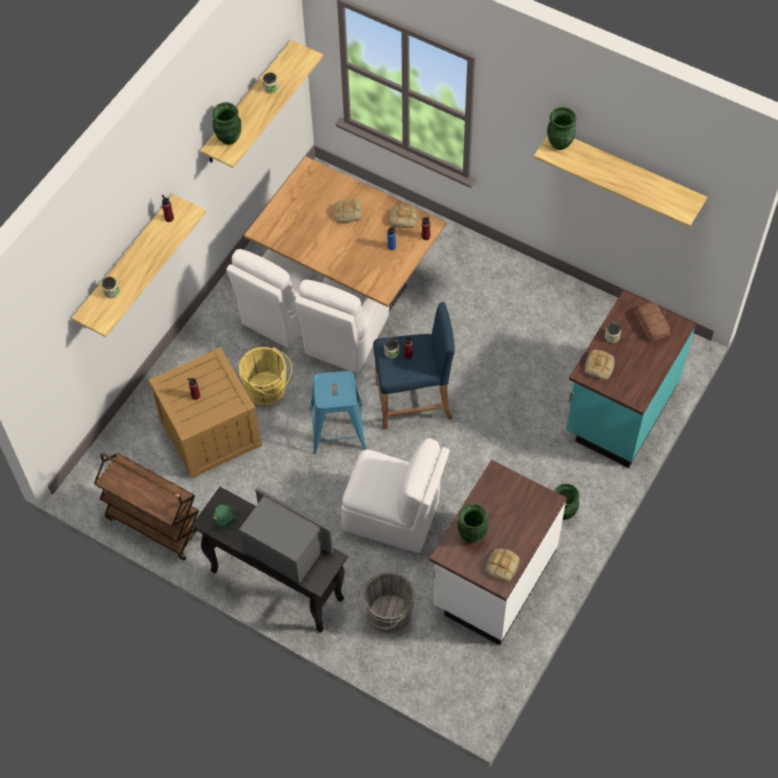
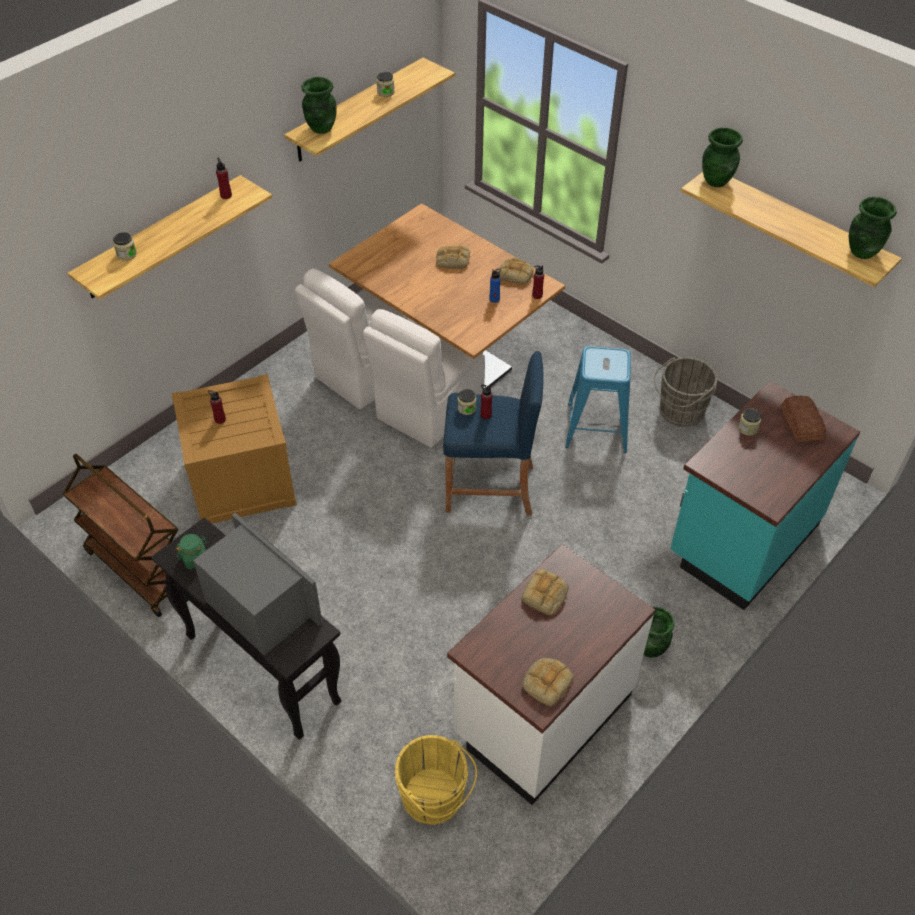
camera: 10 degrees right, 10 degrees down
yellow bucket [239,347,292,405] -> yellow bucket moved to [394,735,477,825]
blue stool [310,371,366,454] -> blue stool moved to [565,346,631,453]
white chair [341,438,450,553] -> none
grey bucket [357,572,415,634] -> grey bucket moved to [654,357,717,427]
green vase [458,504,488,543] -> green vase moved to [849,197,897,259]
bread [585,349,614,380] -> bread moved to [522,569,569,615]

